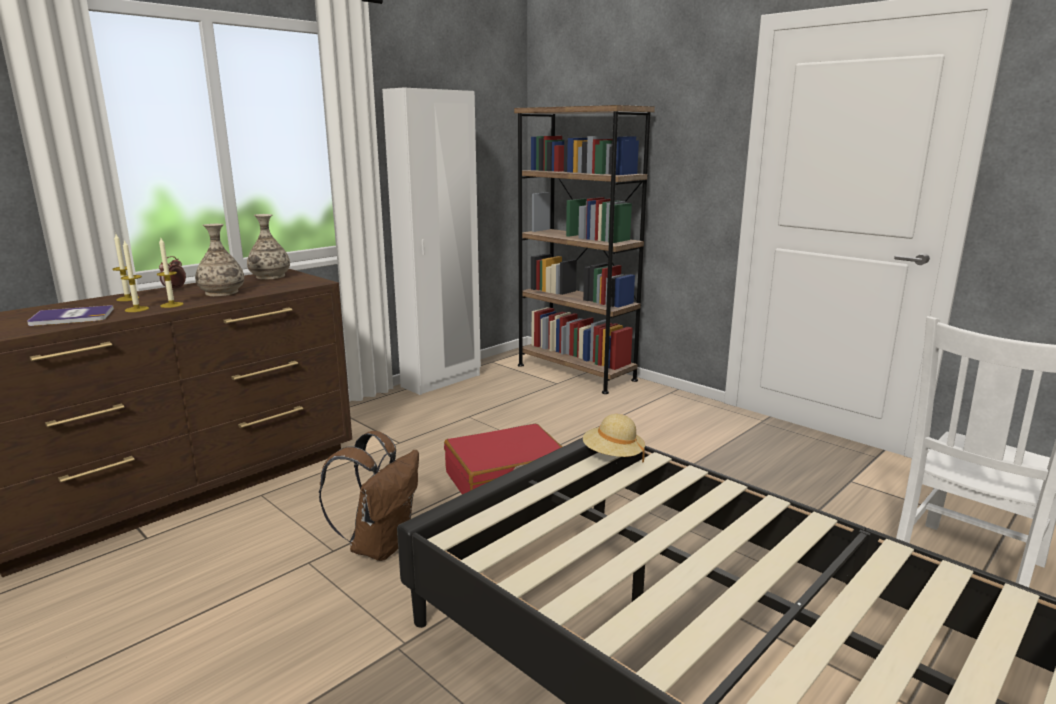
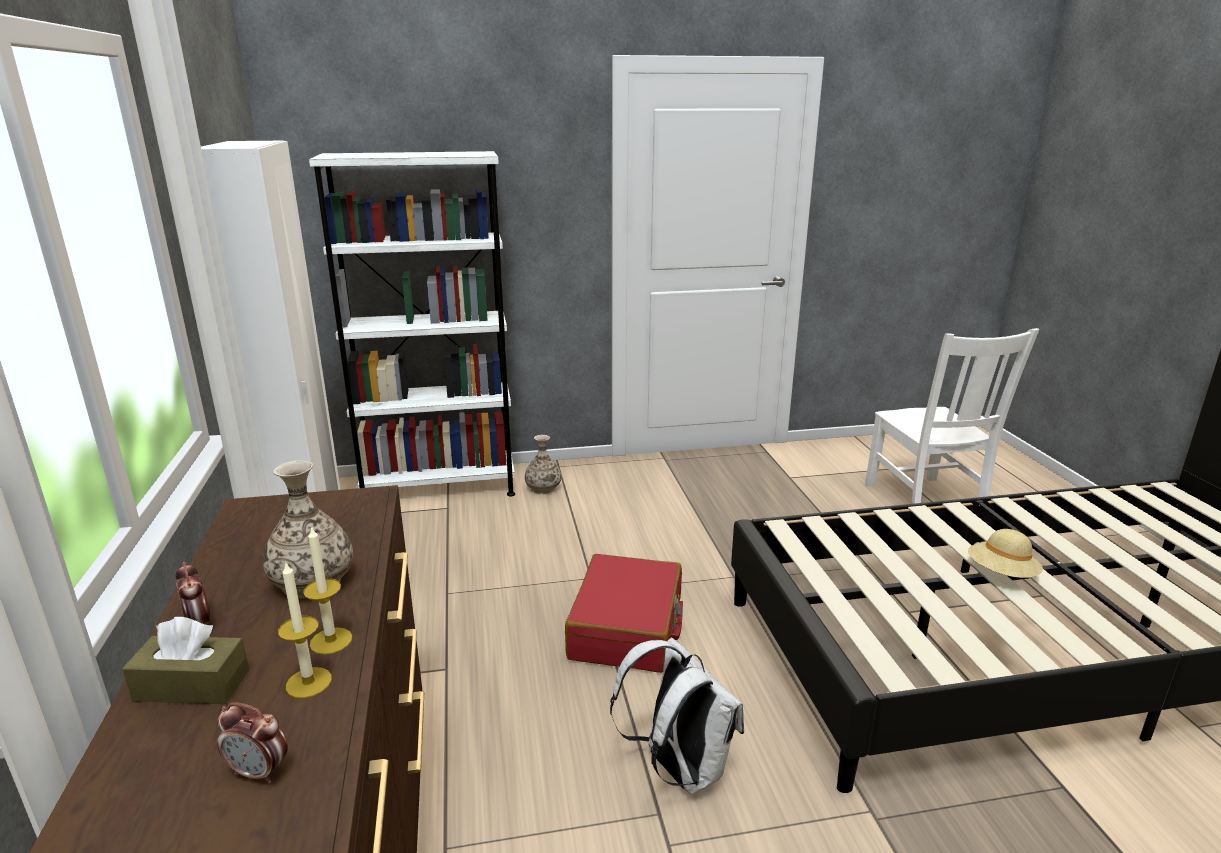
camera: 55 degrees left, 5 degrees up
book [27,305,114,326] -> alarm clock [217,702,288,783]
candle [112,234,139,301] -> brown tissue box [122,617,249,704]
vase [247,214,290,279] -> vase moved to [525,435,561,494]
brown backpack [319,431,419,561] -> white backpack [610,637,744,794]
brown bookcase [514,105,655,394] -> white bookcase [309,151,515,496]
beige hat [583,414,645,463] -> beige hat moved to [968,529,1043,578]

